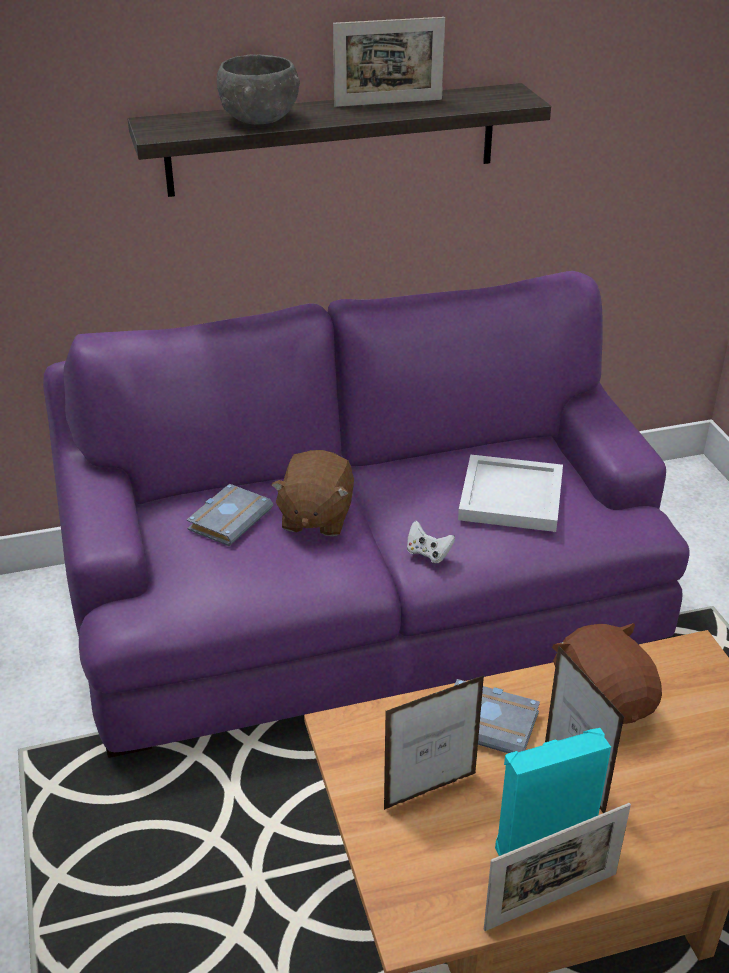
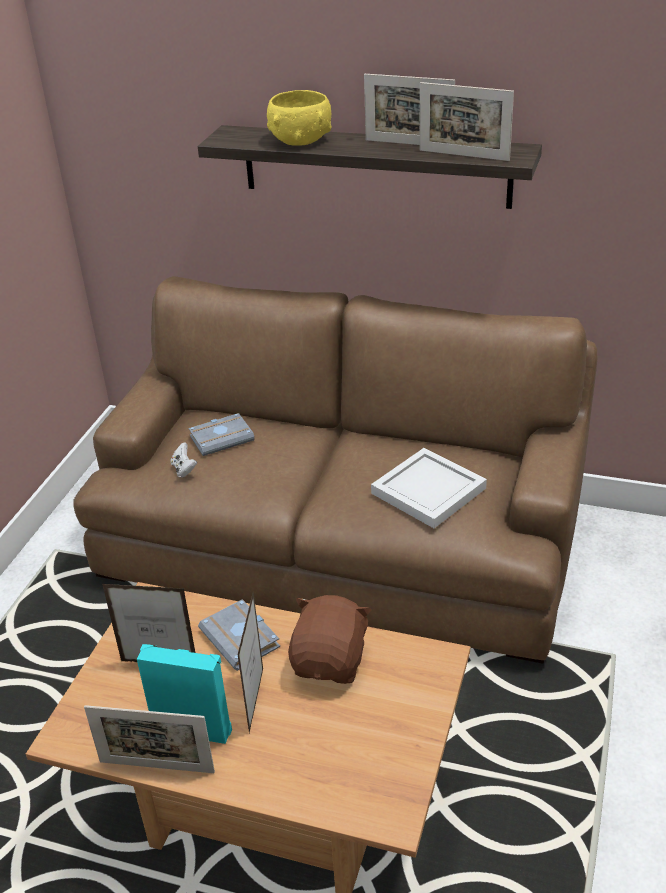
camera: 35 degrees right, 0 degrees up
purple sofa [43,271,689,758] -> brown sofa [73,276,597,664]
grey bowl [217,54,300,125] -> yellow bowl [267,90,332,145]
brown plush toy [271,450,354,536] -> none
white game controller [407,521,455,563] -> white game controller moved to [171,442,197,478]
none -> picture frame [420,82,514,161]

